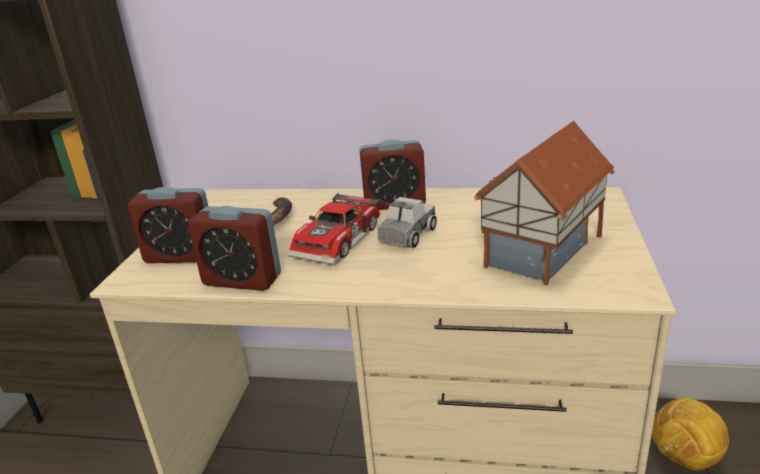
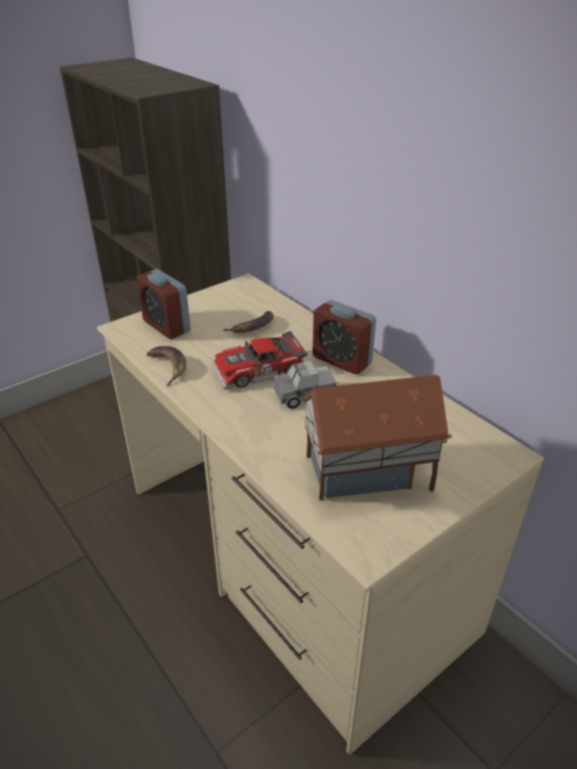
camera: 40 degrees right, 10 degrees up
alarm clock [188,206,281,291] -> banana [147,346,186,386]
football [652,398,729,470] -> none

